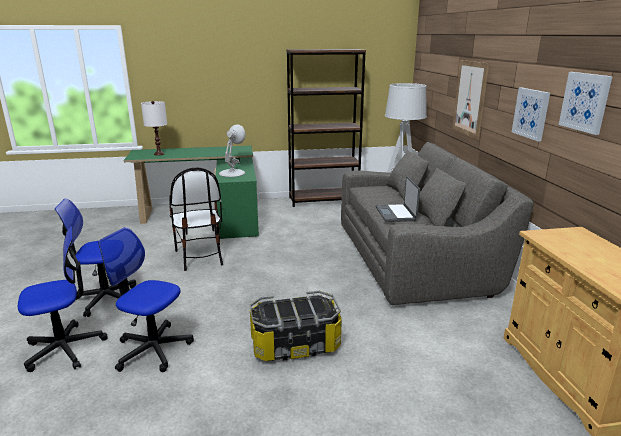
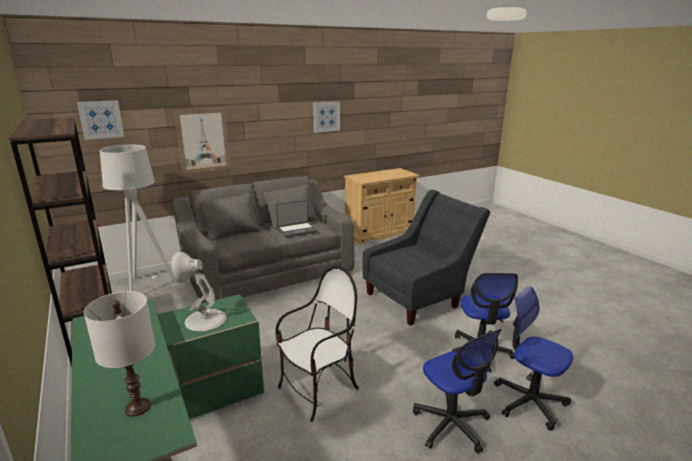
camera: 110 degrees left, 0 degrees up
storage box [250,291,342,361] -> grey armchair [362,190,490,326]
picture [512,88,550,141] -> picture moved to [77,100,124,140]

